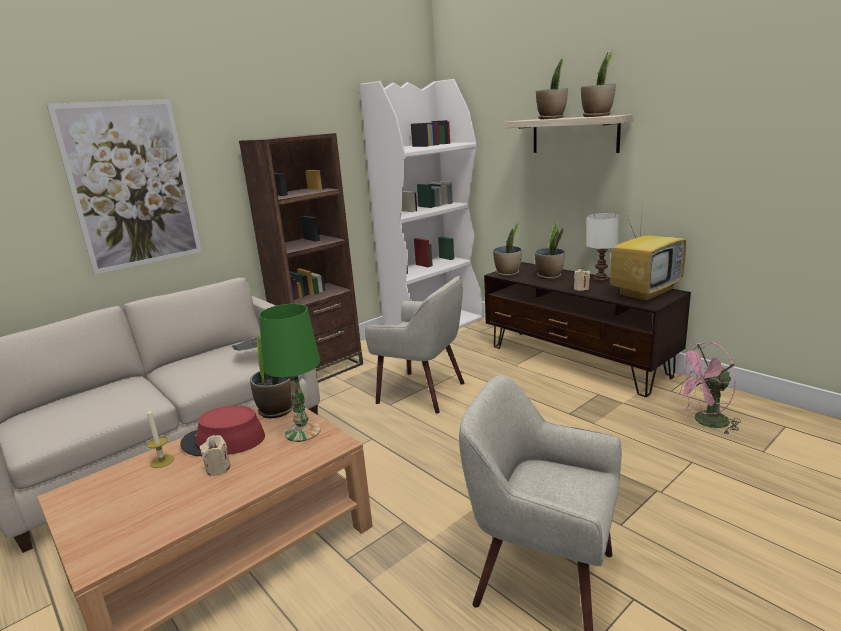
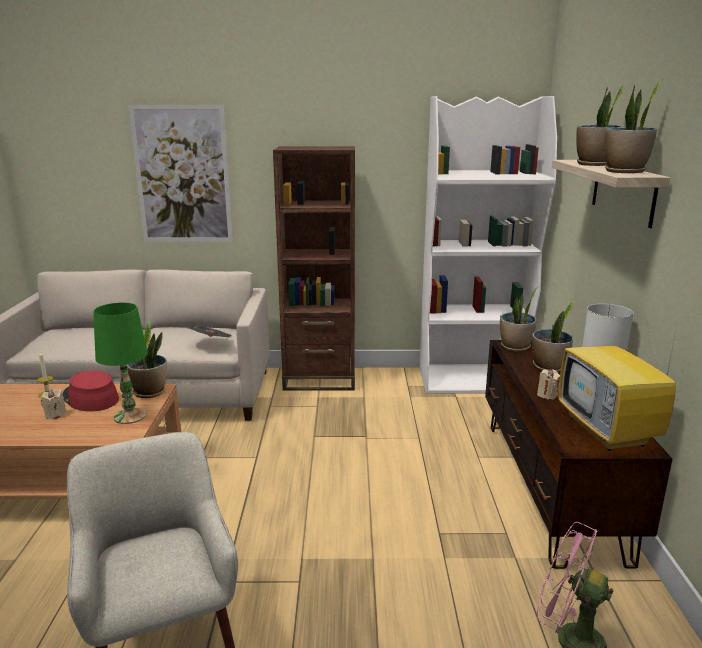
camera: 40 degrees right, 0 degrees up
beige armchair [365,276,465,414] -> none
television [610,202,686,302] -> television turned 75 degrees clockwise [558,313,678,451]

